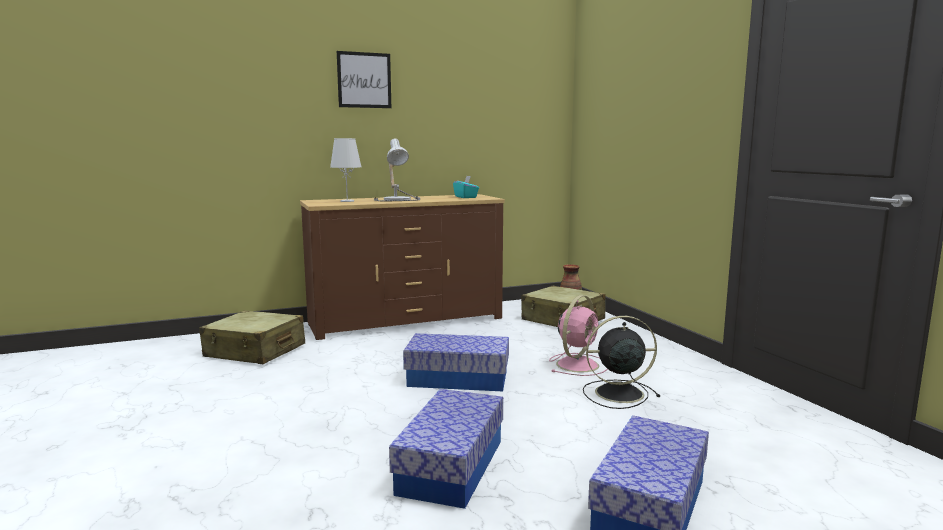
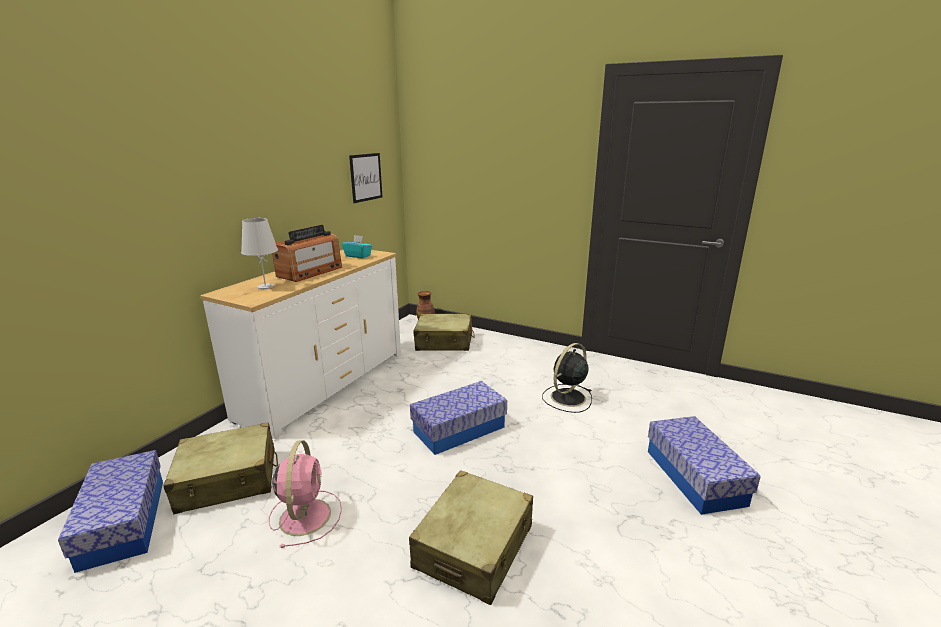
camera: 40 degrees left, 10 degrees up
brown dresser [300,194,505,340] -> white dresser [200,250,401,439]
picture [337,51,391,108] -> picture moved to [349,153,382,203]
table lamp [374,139,420,201] -> radio [272,225,342,282]
storage box [389,389,503,509] -> storage box moved to [58,450,163,573]
pink fan [549,295,608,376] -> pink fan moved to [269,440,342,548]
none -> beige suitcase [409,470,533,605]

